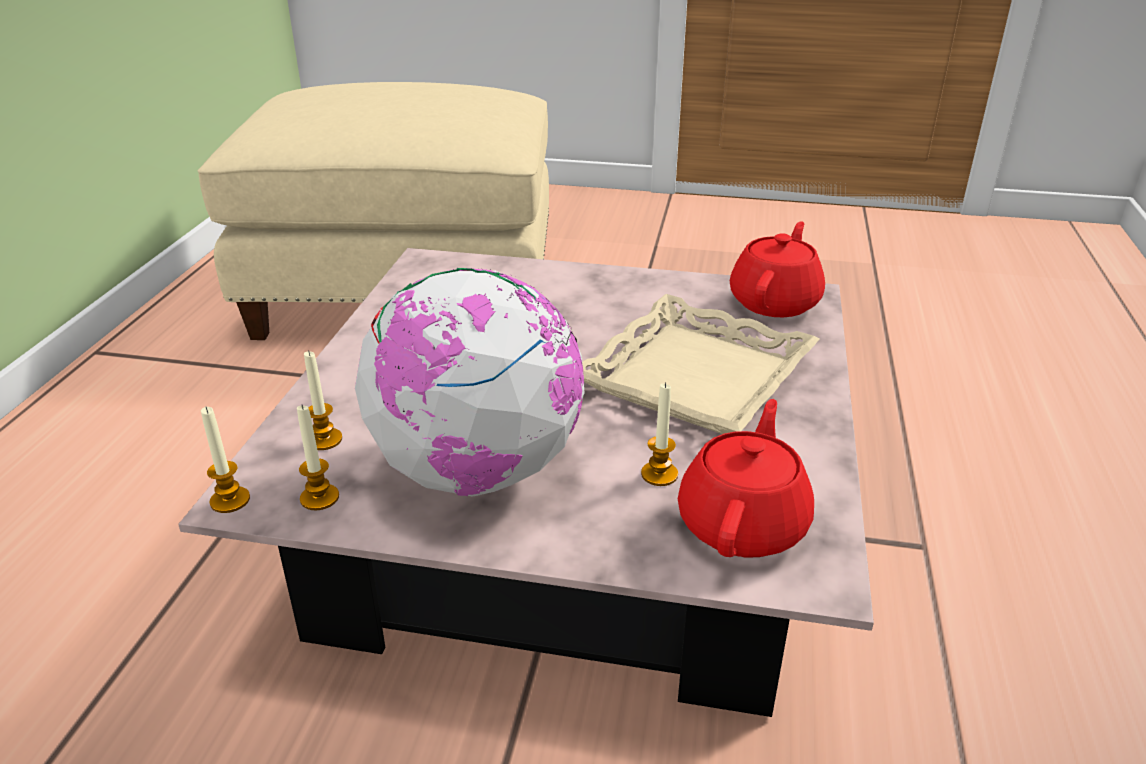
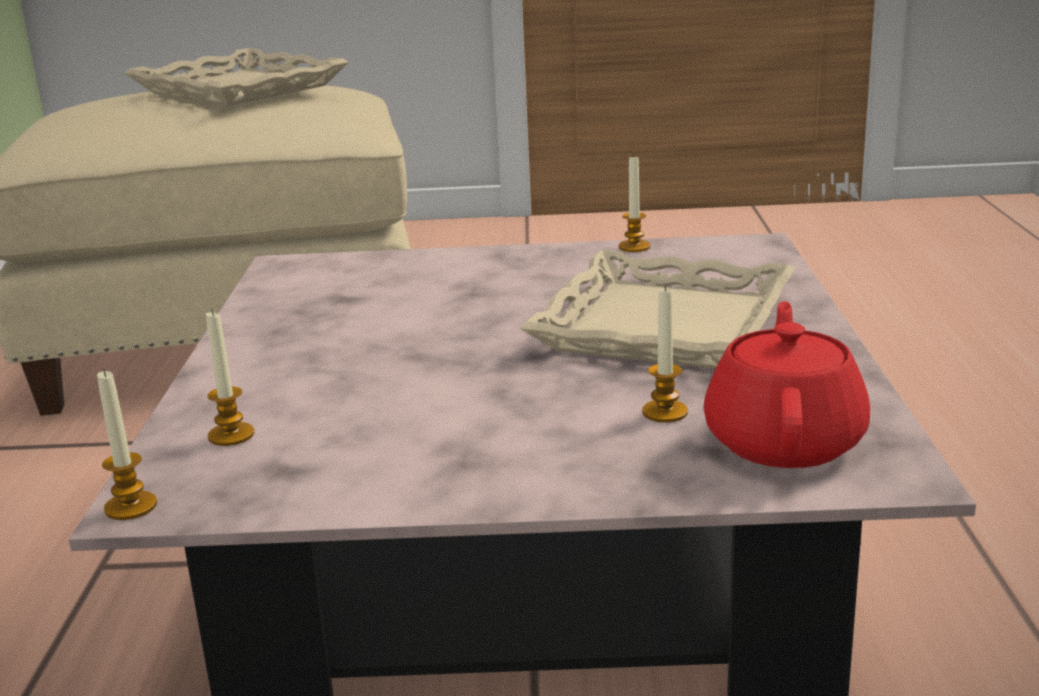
camera: 10 degrees left, 10 degrees down
candle [297,405,339,510] -> candle moved to [618,154,650,252]
globe [355,268,585,497] -> none
red teapot [730,222,825,317] -> none
none -> beige tray [124,48,349,106]

